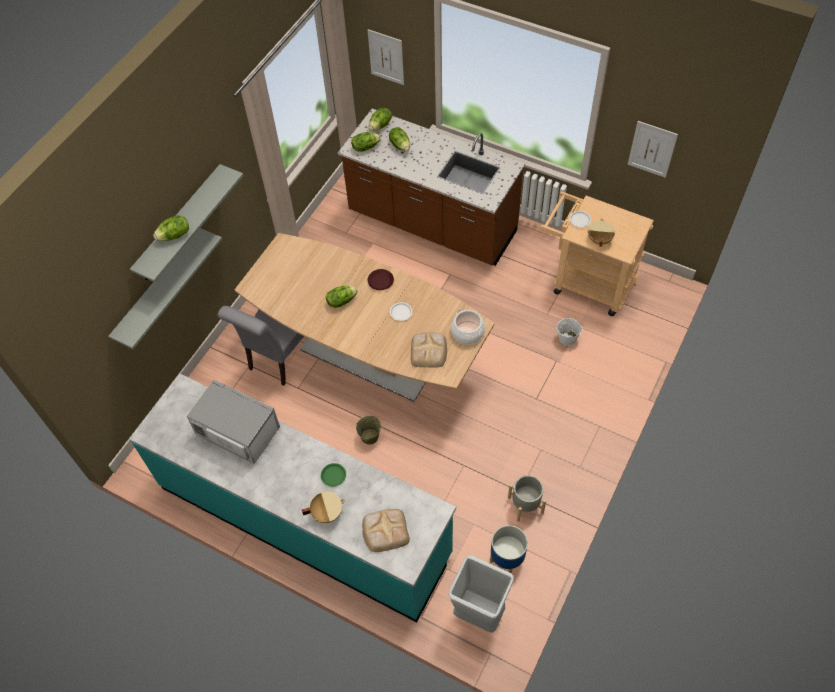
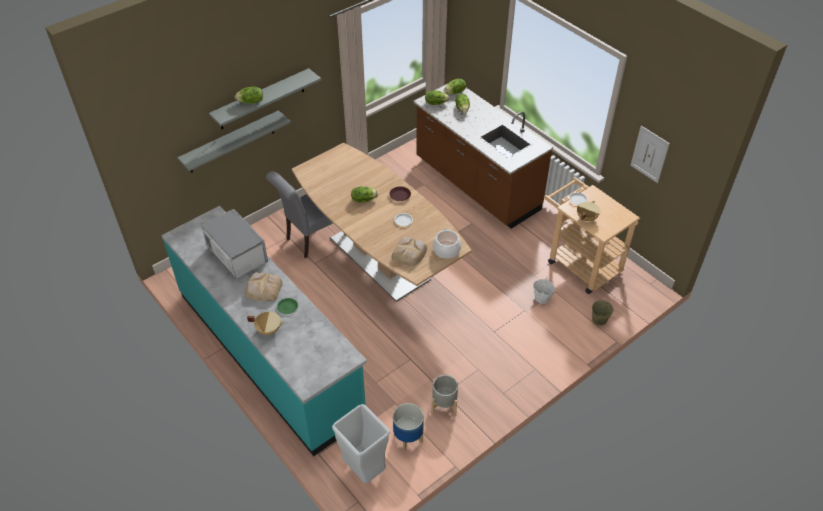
camera: 20 degrees right, 10 degrees down
beige bucket [356,416,381,445] -> beige bucket moved to [592,300,613,325]
bread [362,509,410,552] -> bread moved to [245,272,283,301]
picture [368,29,404,85] -> none

